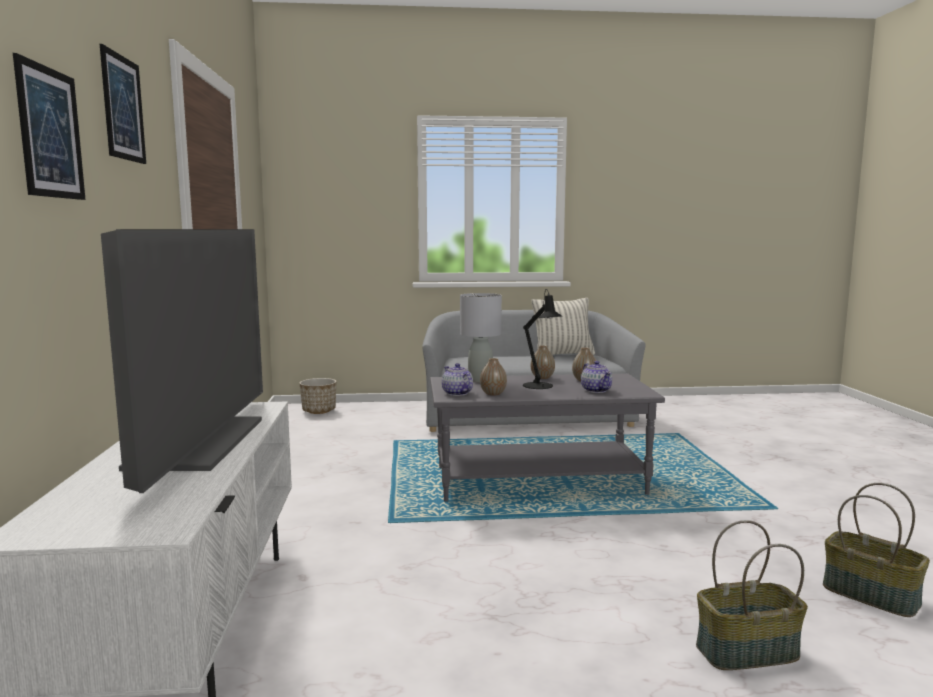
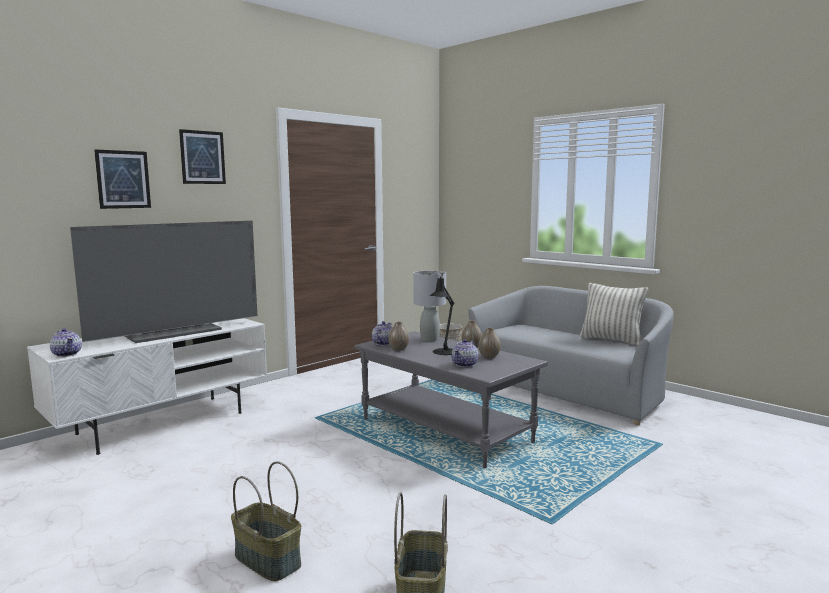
camera: 50 degrees right, 0 degrees up
none -> teapot [50,328,82,357]

